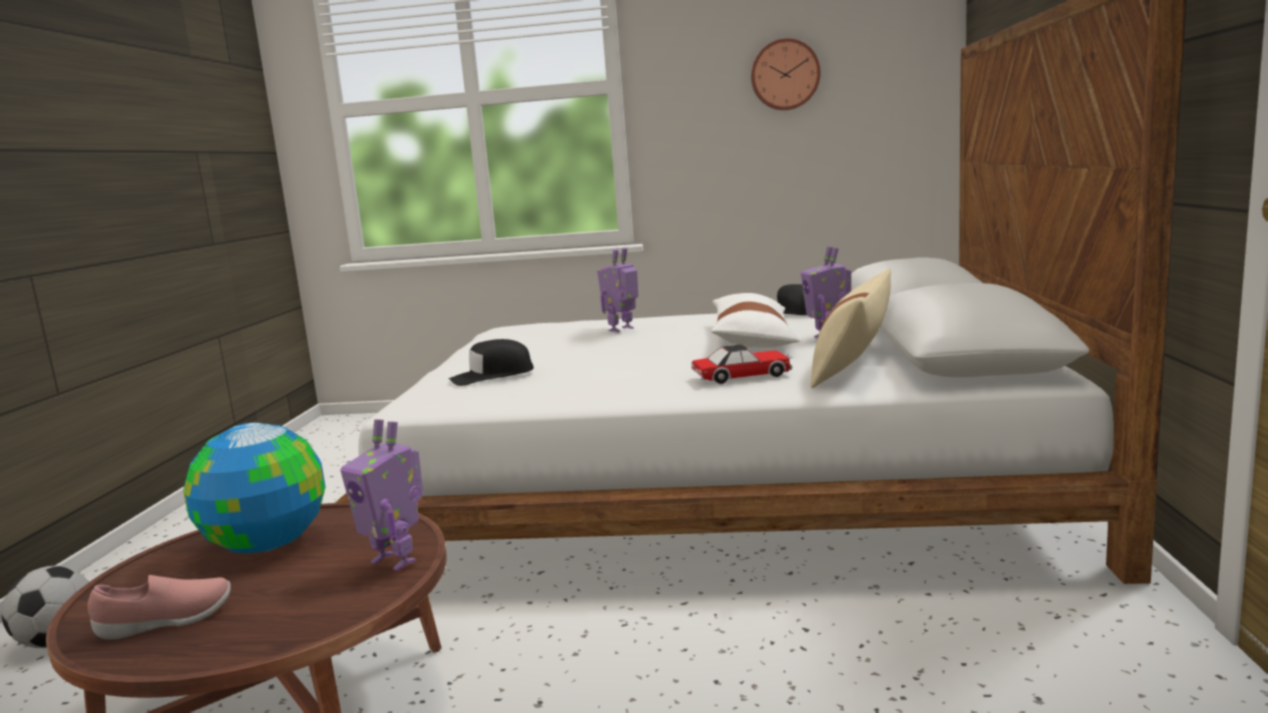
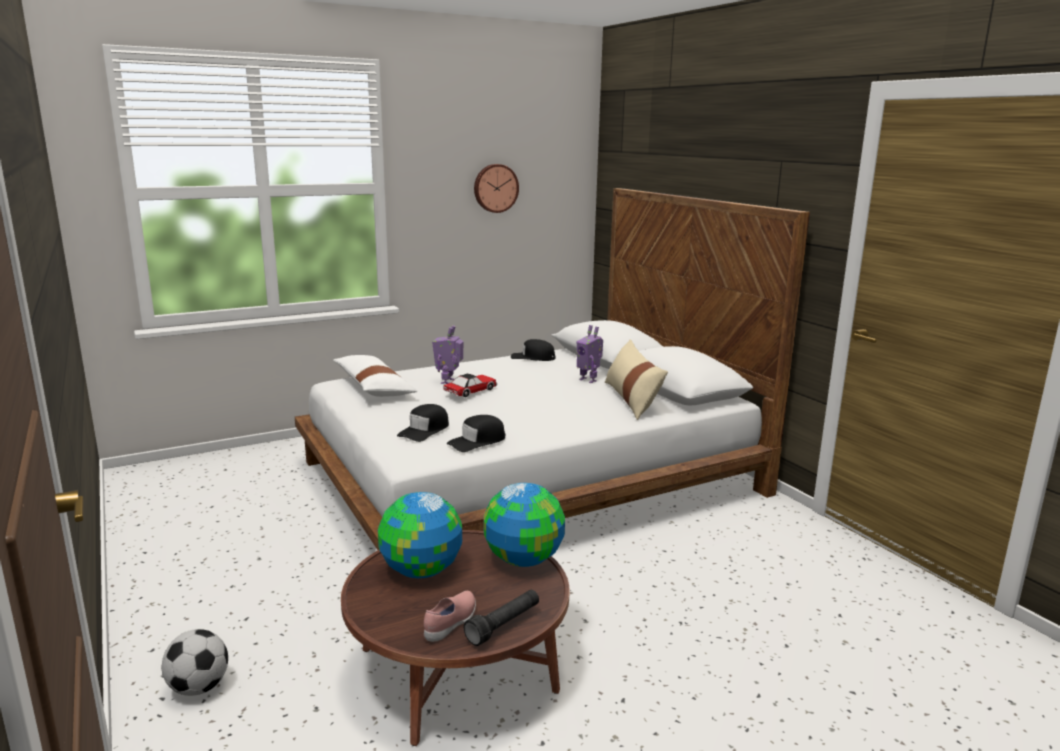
camera: 35 degrees left, 5 degrees up
toy robot [340,419,423,571] -> globe [483,483,565,567]
toy car [691,345,792,384] -> toy car moved to [443,374,497,397]
white pillow [711,293,799,348] -> white pillow moved to [333,355,418,397]
none -> black cap [447,415,505,452]
none -> black flashlight [464,590,539,646]

